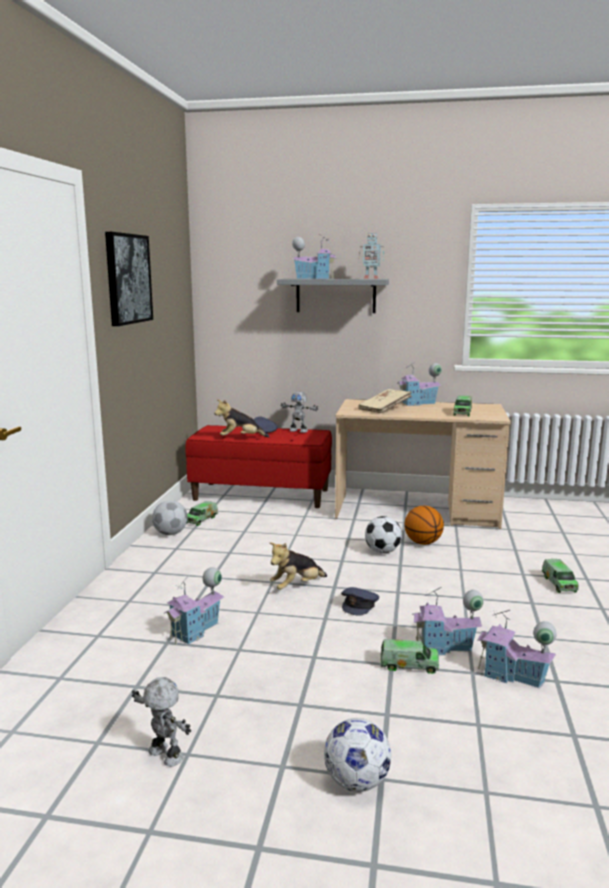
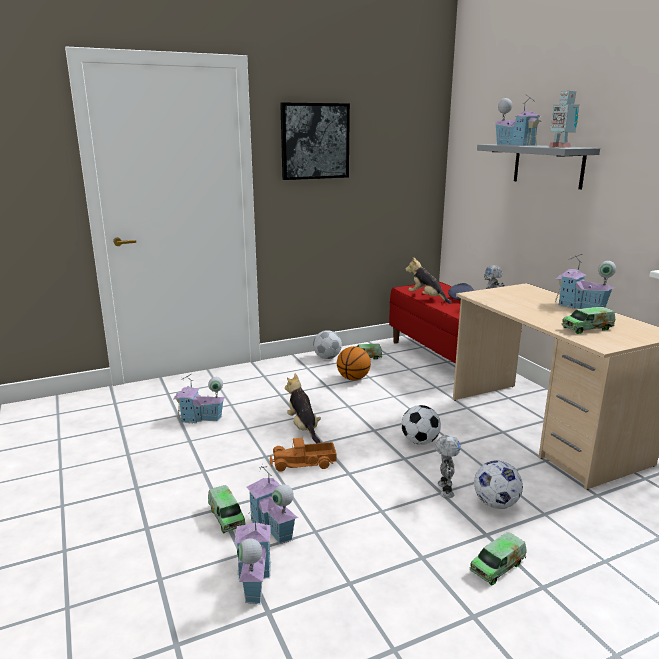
camera: 55 degrees right, 5 degrees up
toy robot [132,677,191,767] -> toy robot moved to [435,435,461,498]
plush toy [270,542,327,590] -> plush toy turned 45 degrees clockwise [285,374,321,443]
football [324,718,391,792] -> football moved to [474,460,523,509]
grey cap [341,587,379,616] -> toy truck [270,438,337,472]
beige book [358,389,412,413] -> none
basketball [404,506,444,545] -> basketball moved to [337,346,371,380]

